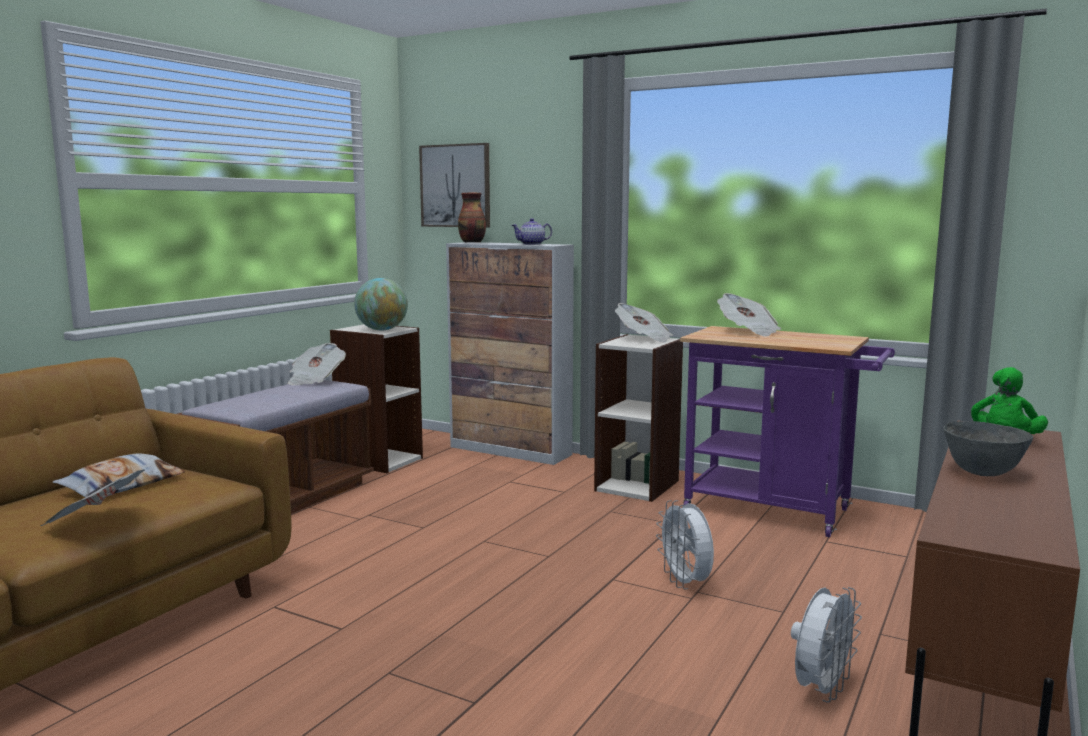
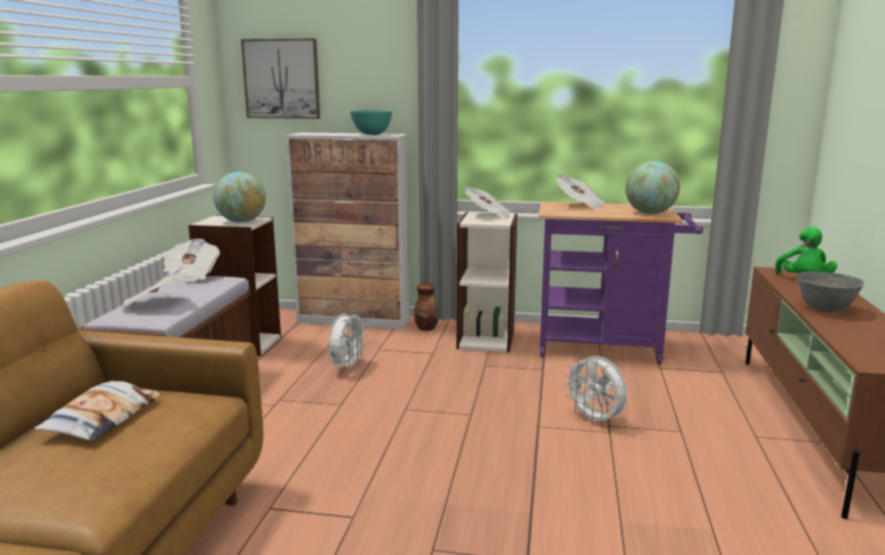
camera: 20 degrees left, 5 degrees up
newspaper [41,470,145,526] -> newspaper moved to [122,267,184,309]
vase [458,192,486,243] -> vase moved to [414,284,439,331]
teapot [512,218,552,245] -> turquoise bowl [350,110,392,135]
white fan [791,587,862,703] -> white fan moved to [329,311,367,372]
none -> globe [625,161,680,214]

